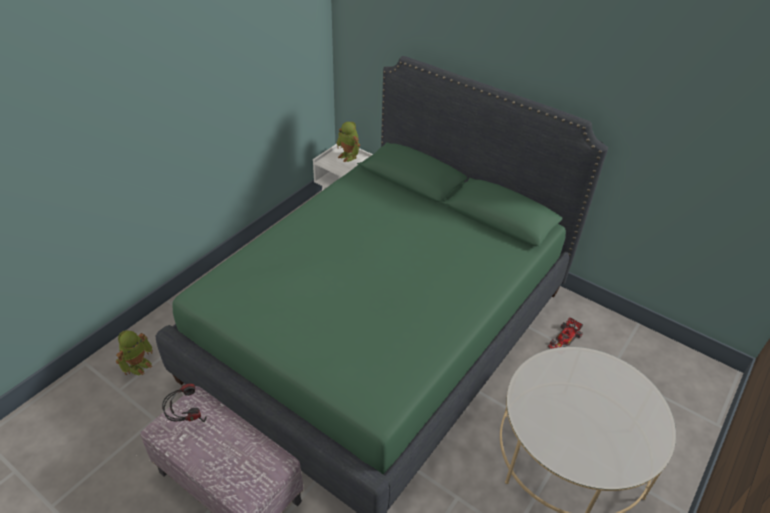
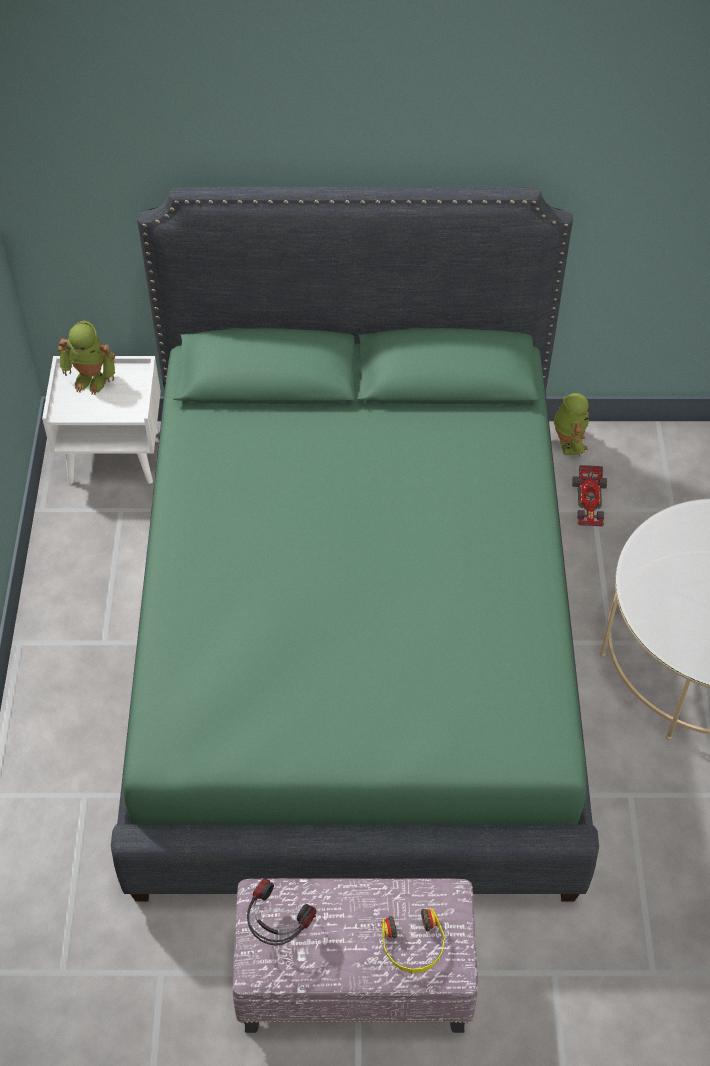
camera: 35 degrees left, 10 degrees up
toy robot [116,330,153,376] -> toy robot moved to [554,393,590,457]
none -> headphones [381,908,445,973]

